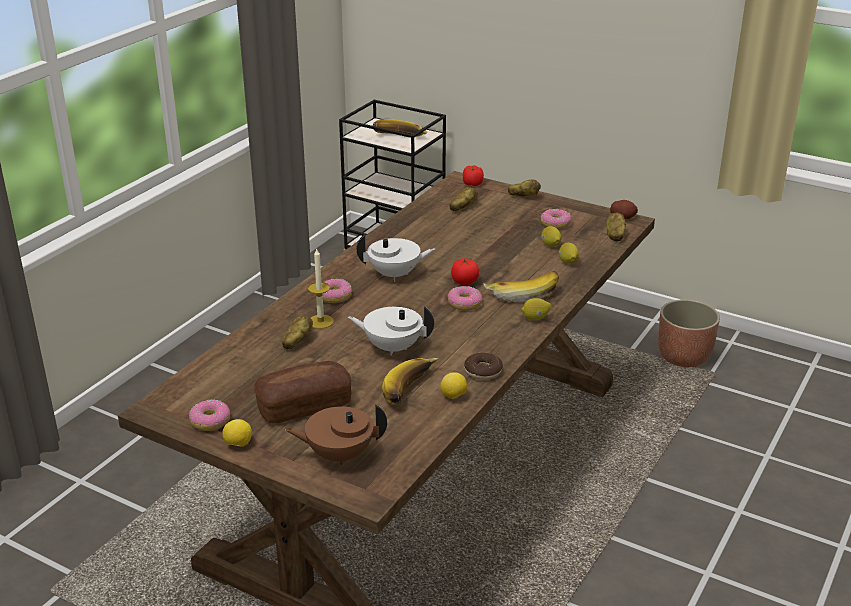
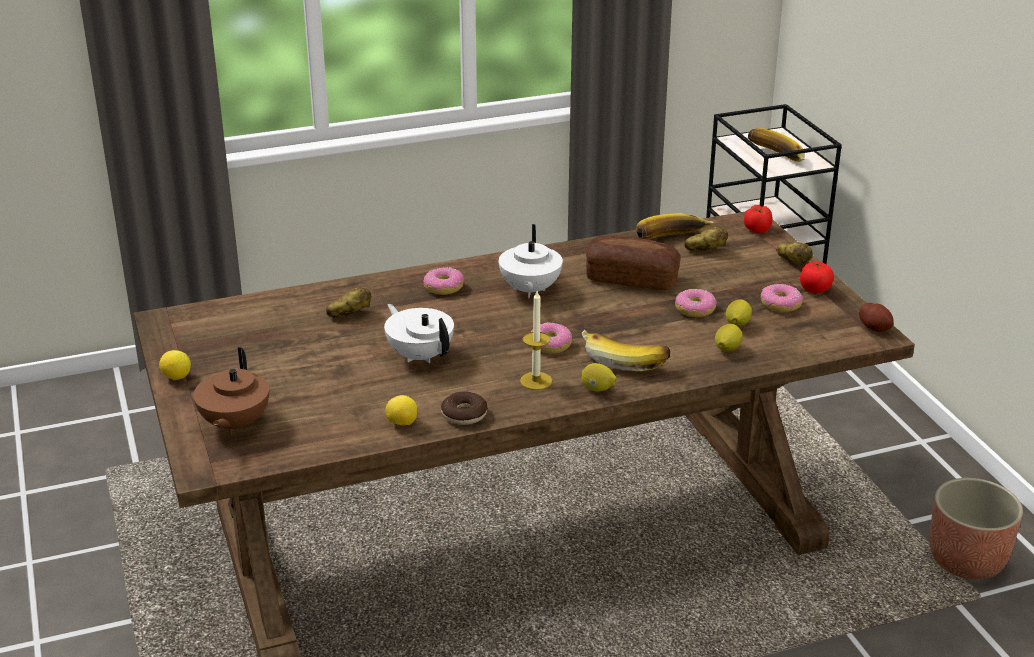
camera: 40 degrees right, 0 degrees up
donut [189,400,230,431] -> donut moved to [675,289,717,317]
bread [254,361,351,424] -> bread moved to [586,235,681,290]
brown teapot [285,404,387,465] -> brown teapot turned 120 degrees counterclockwise [193,347,269,435]
candle [308,249,334,329] -> candle moved to [520,291,552,390]
white teapot [357,234,435,282] -> white teapot turned 60 degrees clockwise [499,224,563,298]
banana [382,358,439,405] -> banana moved to [636,214,714,240]
tomato [451,258,479,285] -> tomato moved to [800,261,834,294]
potato [606,212,626,242] -> none

